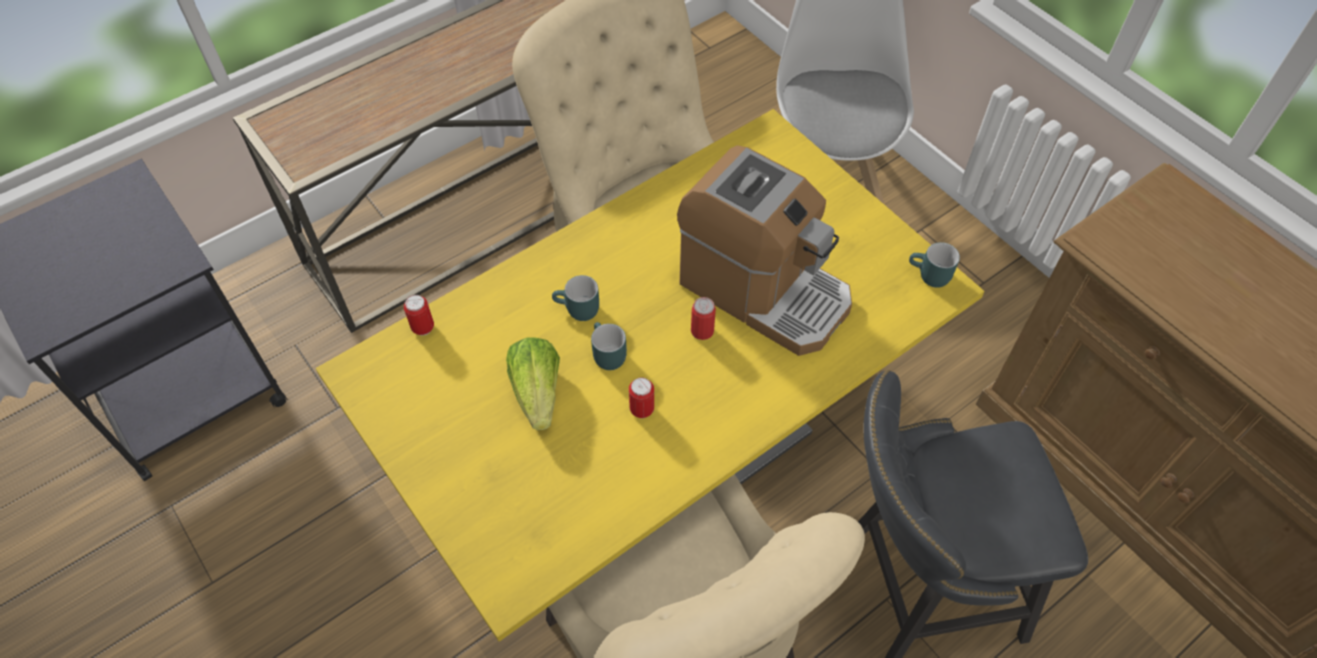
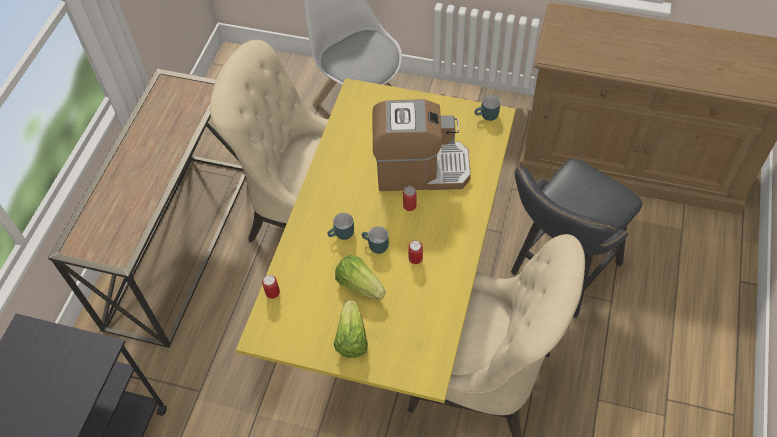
camera: 35 degrees left, 0 degrees up
none -> lettuce [334,300,368,358]

